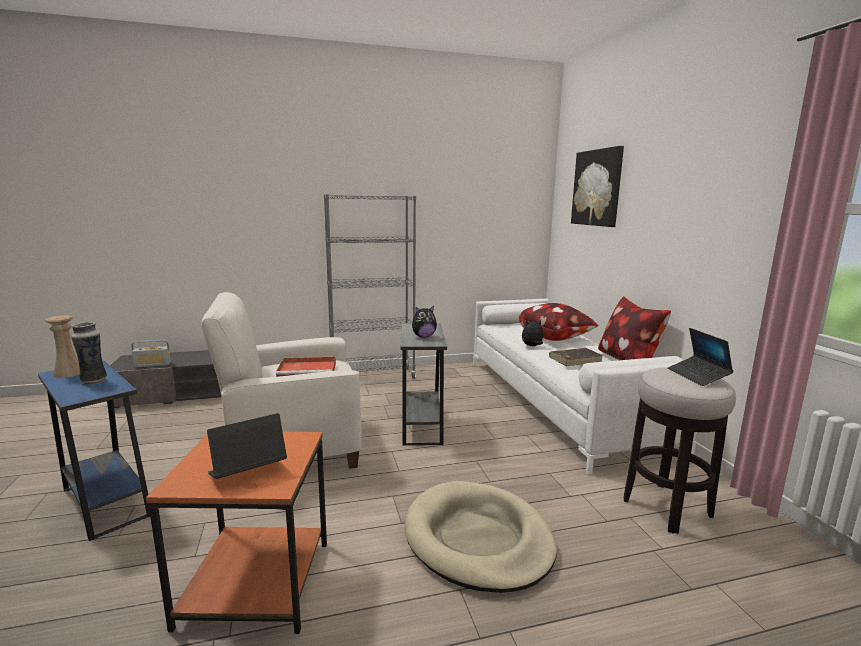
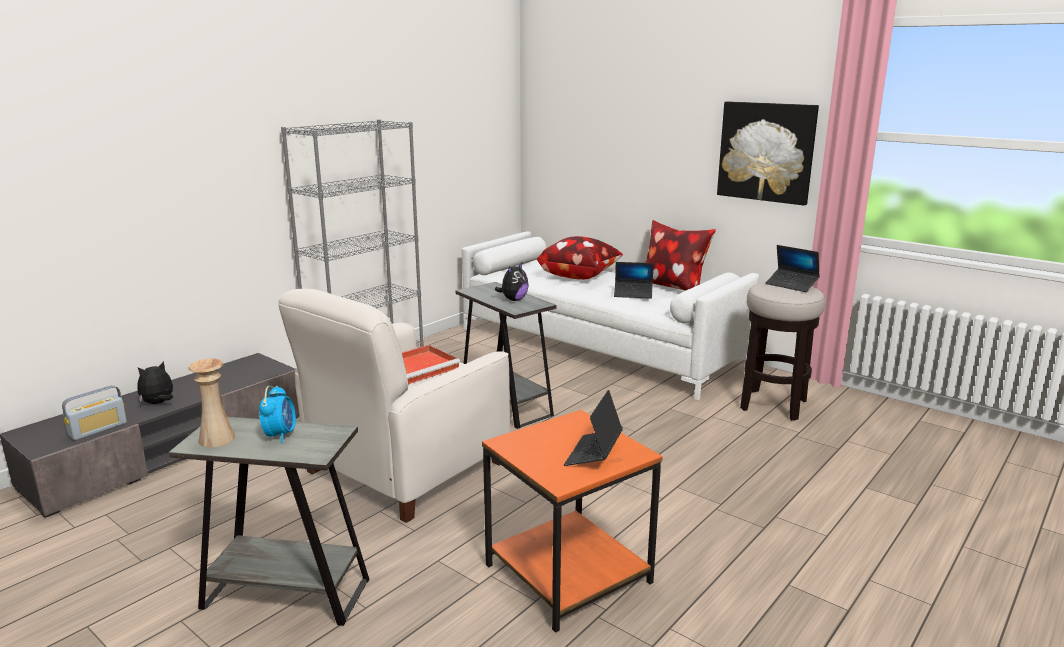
camera: 35 degrees left, 5 degrees up
blue side table [38,361,150,541] -> grey side table [169,417,369,626]
vase [71,322,107,385] -> alarm clock [259,386,296,443]
beige dog bed [404,481,557,593] -> none
plush toy [522,320,543,346] -> plush toy moved to [137,361,173,404]
brown book [549,348,603,366] -> laptop [614,262,654,299]
picture [571,146,624,227] -> picture moved to [717,101,819,205]

